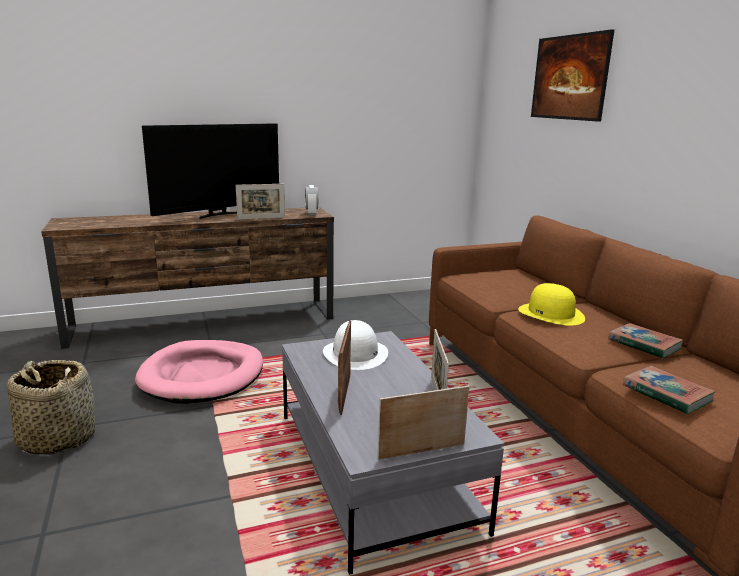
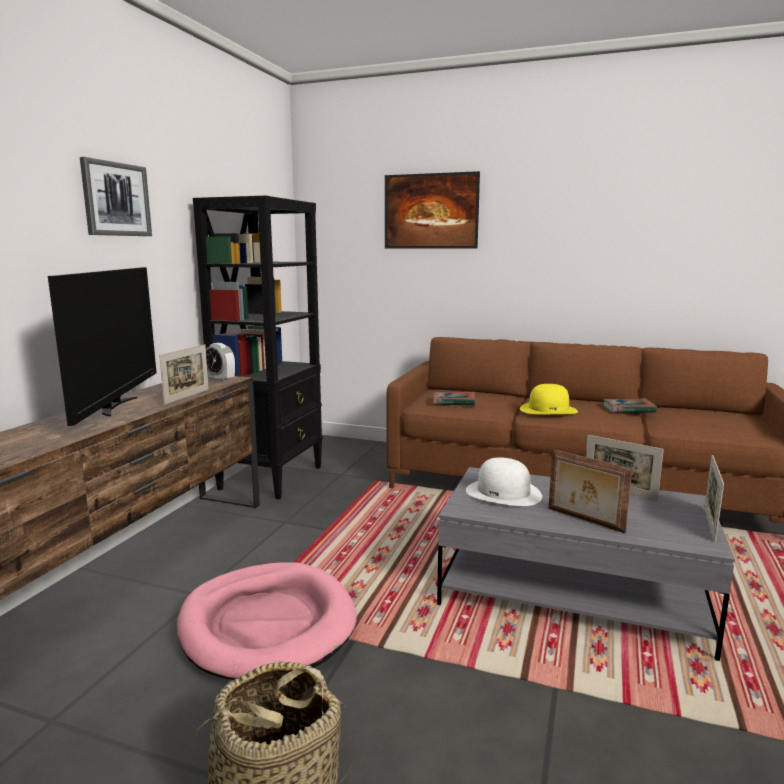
camera: 50 degrees left, 5 degrees down
book [623,366,716,414] -> book moved to [433,392,475,406]
none -> picture [80,157,152,236]
none -> black bookcase [193,196,323,499]

